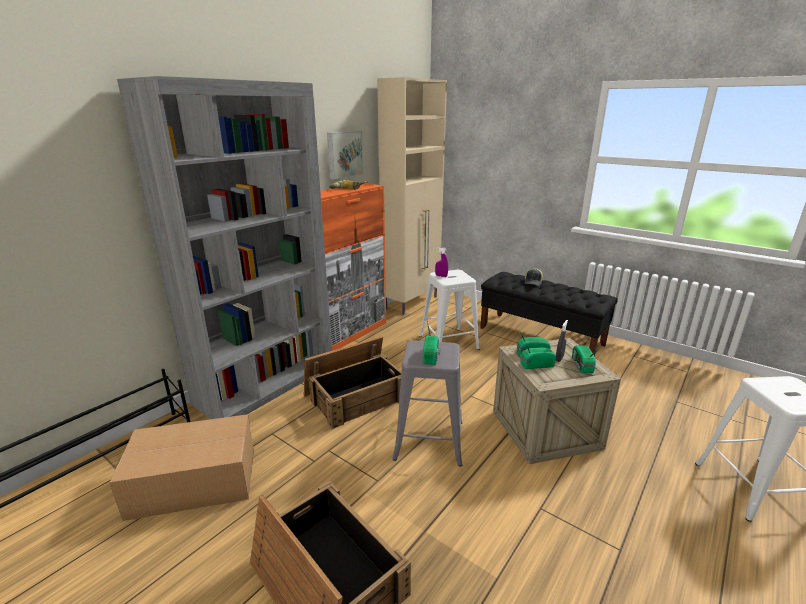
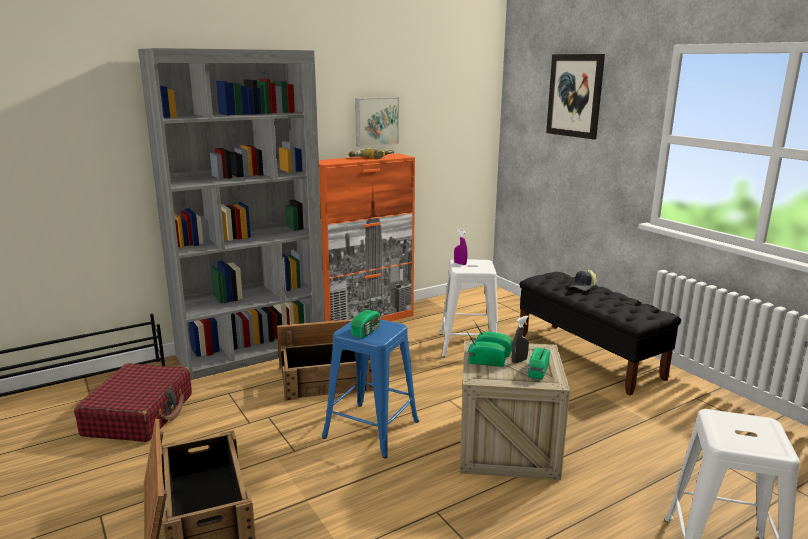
camera: 20 degrees right, 5 degrees down
cardboard box [109,414,254,521] -> red suitcase [74,363,192,442]
beige cabinet [377,77,447,315] -> none
grey stool [392,340,462,467] -> blue stool [322,319,419,458]
none -> picture [546,54,605,139]

